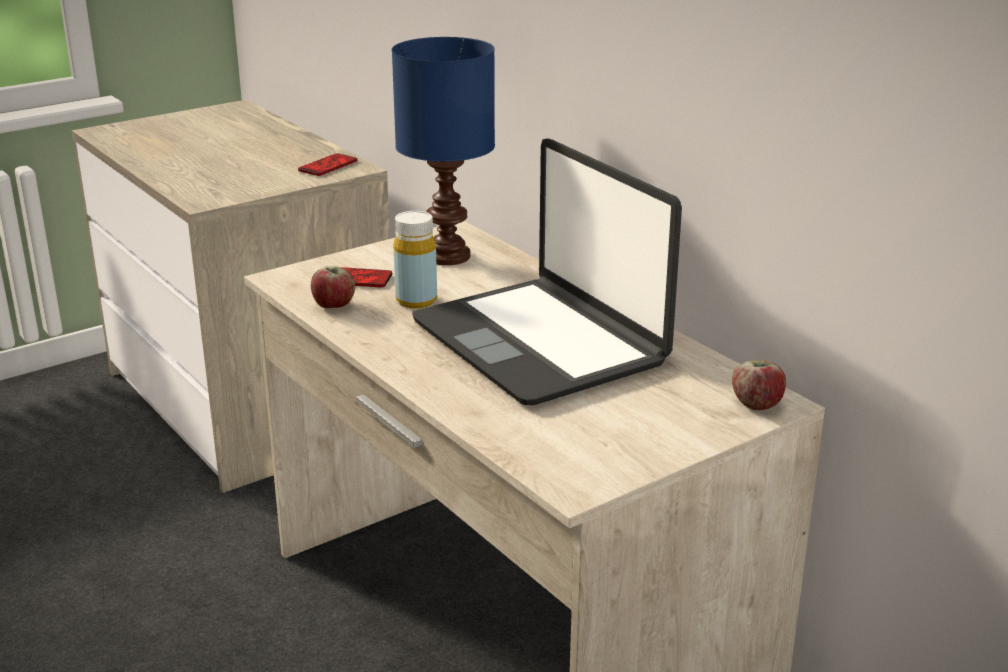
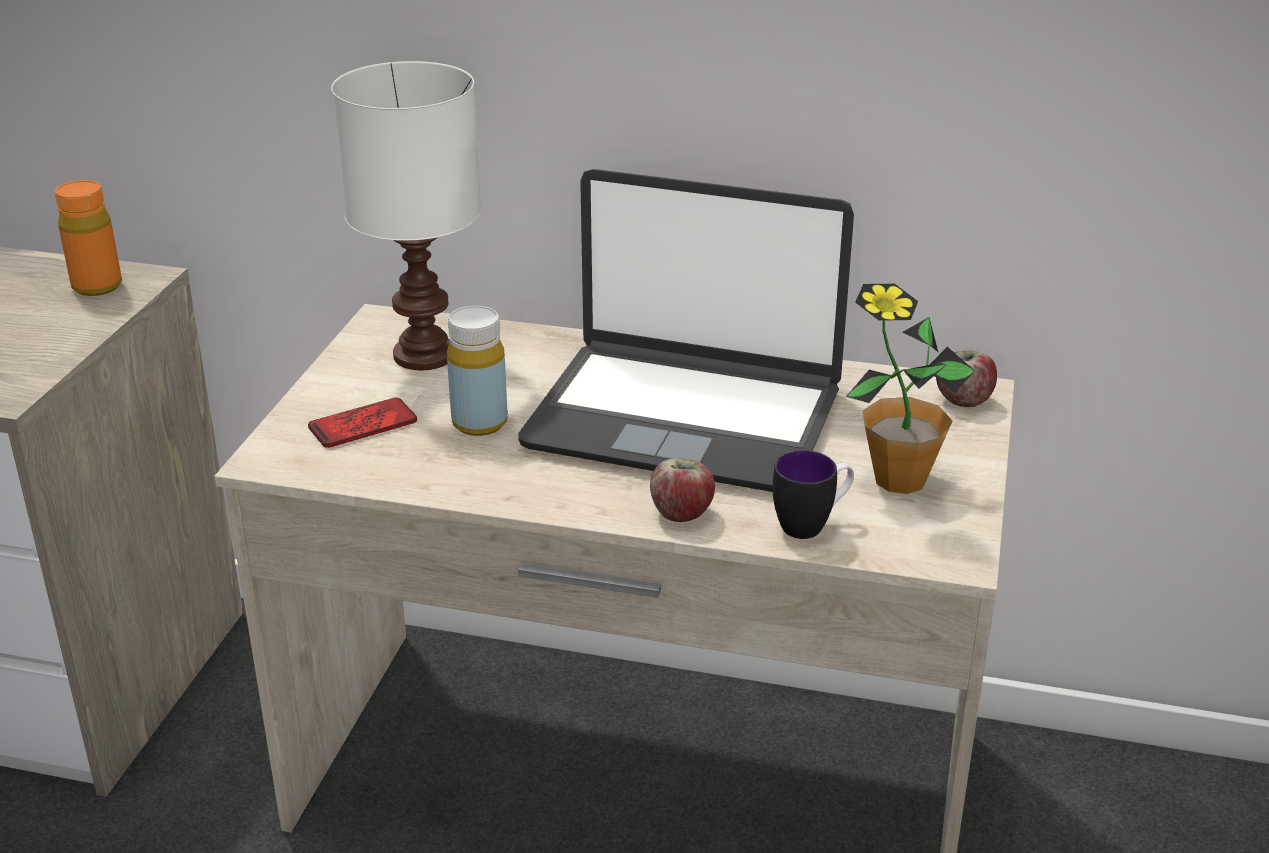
camera: 40 degrees left, 5 degrees up
phone [298,153,357,176] -> orange bottle [55,180,122,296]
apple [311,266,355,308] -> apple moved to [650,458,715,522]
blue table lamp [392,37,495,265] -> white table lamp [331,61,481,370]
none -> mug [773,450,854,539]
none -> potted plant [846,284,975,494]

